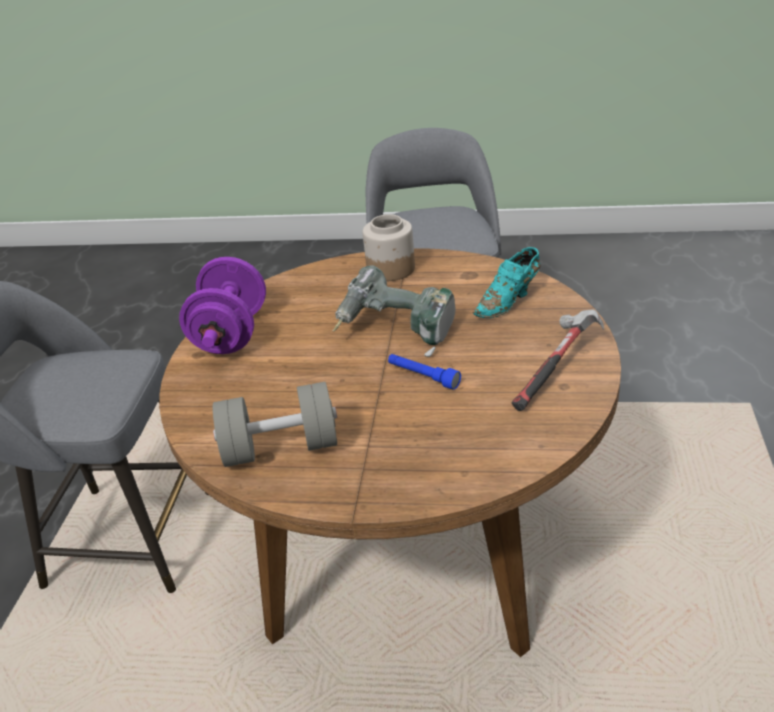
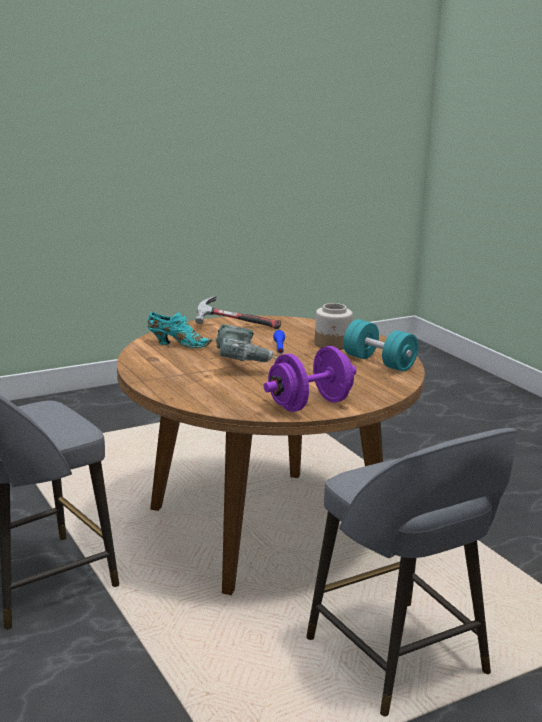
camera: 130 degrees left, 15 degrees down
grey dumbbell [213,382,337,467] -> turquoise dumbbell [343,319,418,372]
jar [363,214,415,281] -> jar moved to [315,303,353,350]

